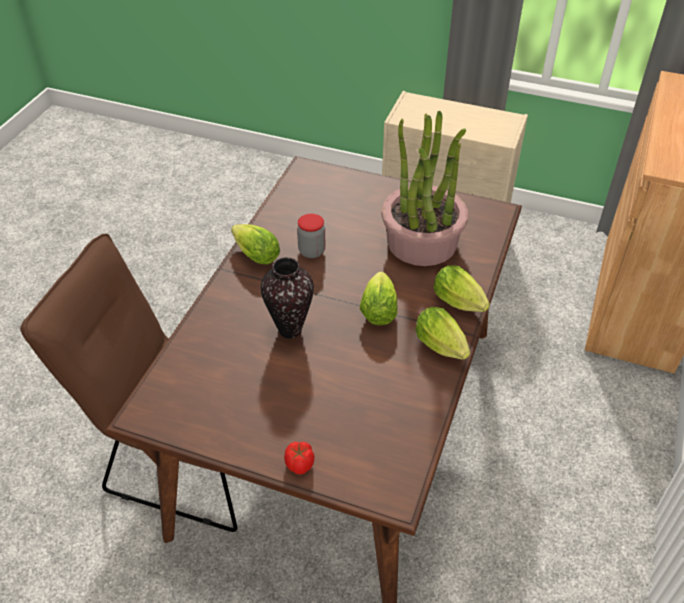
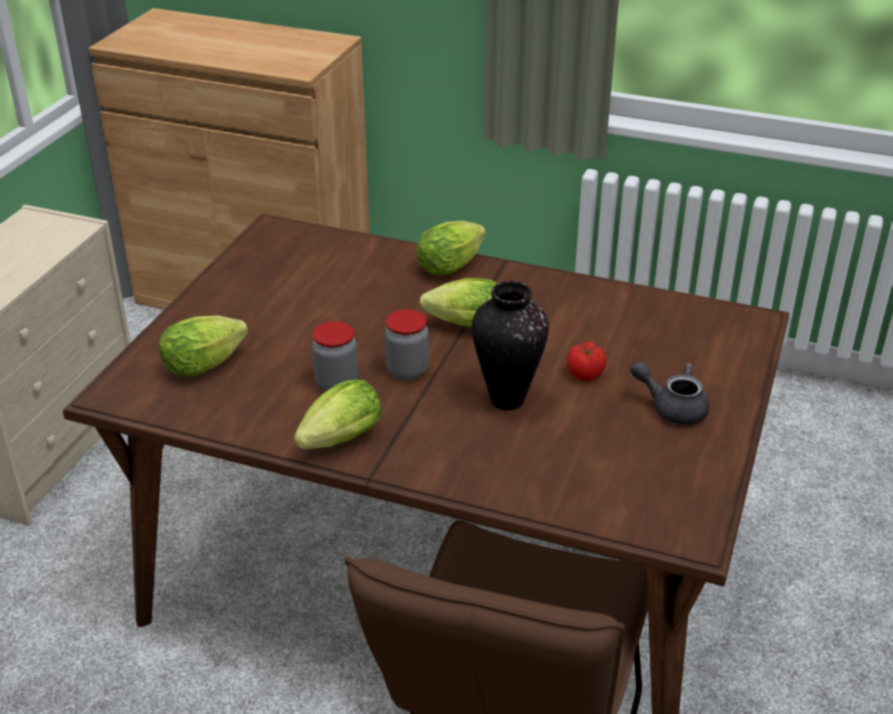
camera: 90 degrees left, 10 degrees down
tomato [284,442,315,475] -> tomato moved to [567,342,607,381]
potted plant [382,111,468,266] -> none
lettuce [415,307,470,360] -> lettuce moved to [159,315,248,377]
none -> jar [384,309,429,380]
none -> grey teapot [631,361,709,425]

